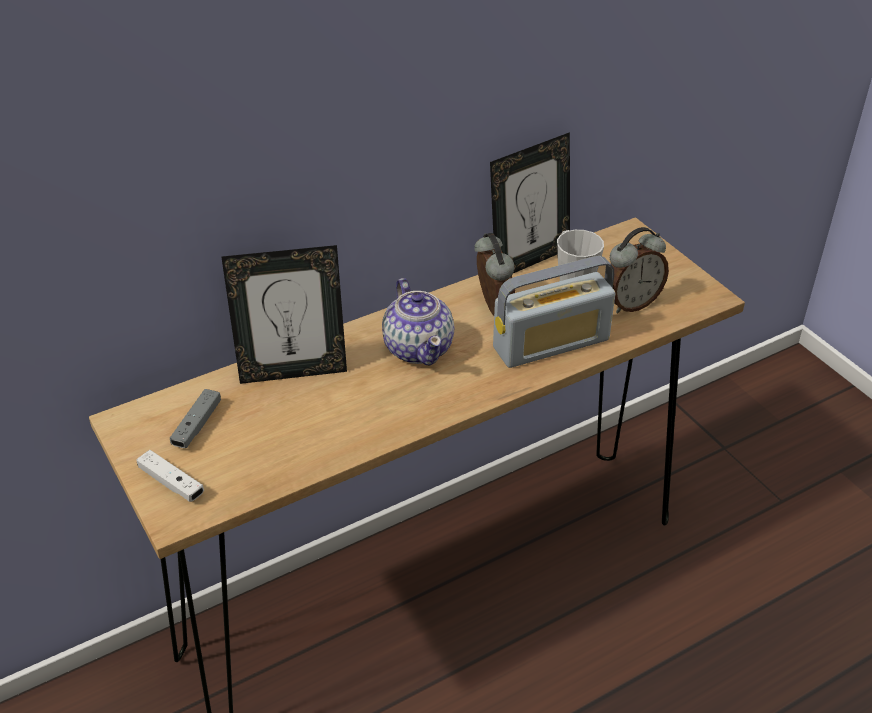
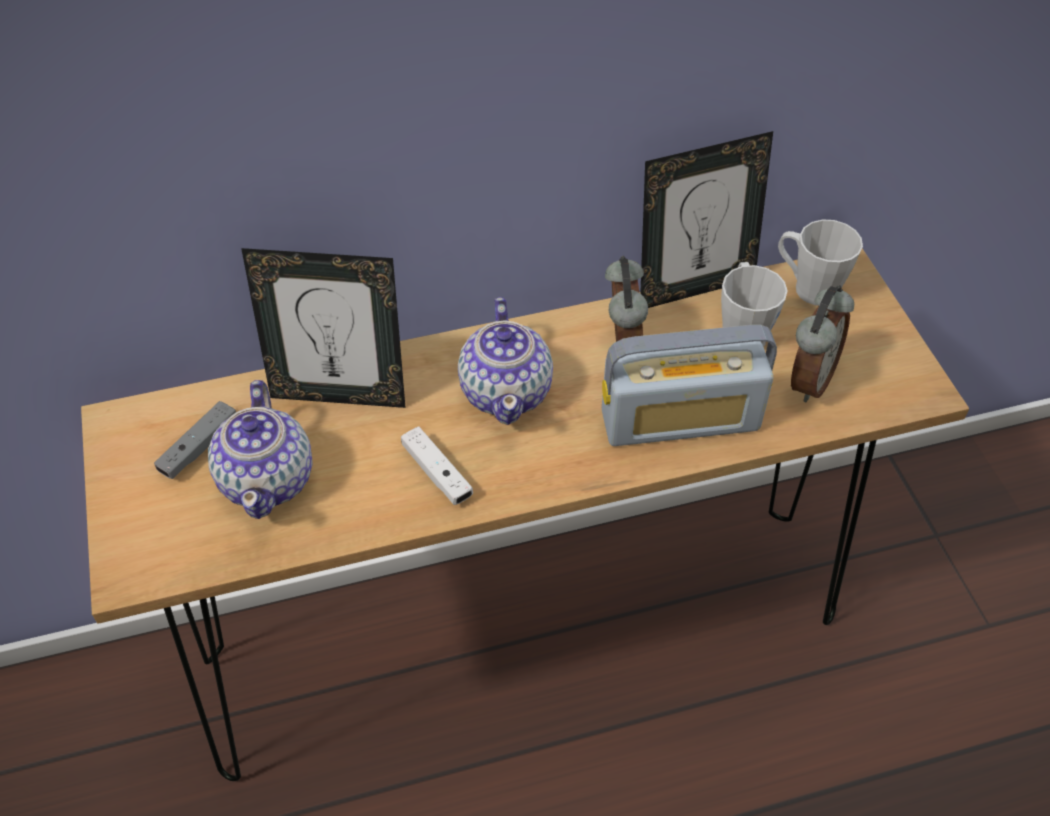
camera: 15 degrees right, 10 degrees up
white game controller [136,450,204,502] -> white game controller moved to [401,426,473,505]
alarm clock [610,227,669,313] -> alarm clock turned 45 degrees counterclockwise [791,285,854,402]
none -> teapot [208,380,312,519]
none -> grey mug [778,219,863,305]

